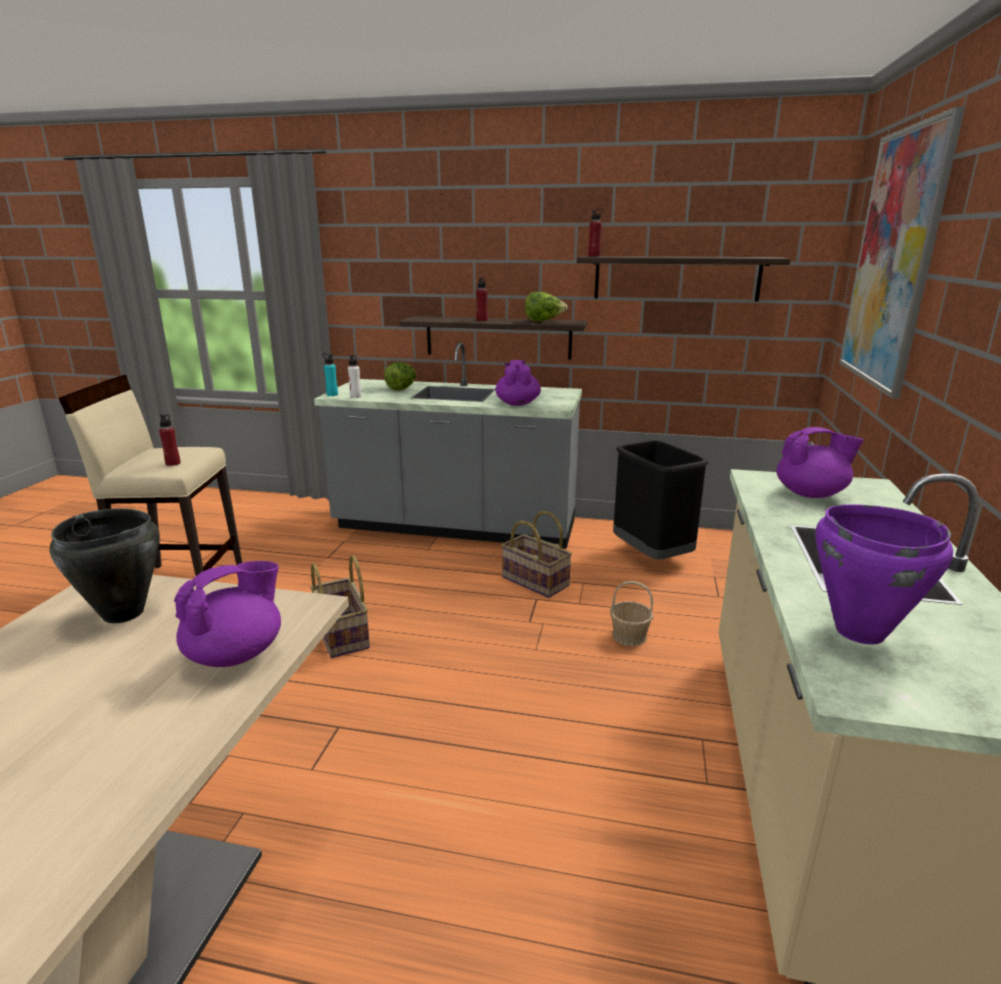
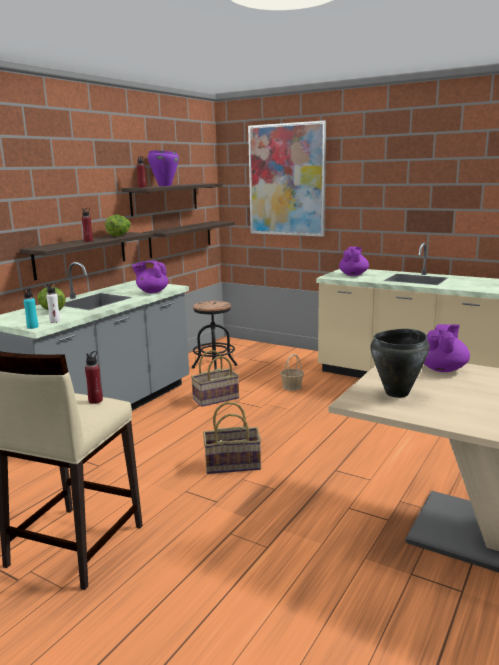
camera: 70 degrees left, 5 degrees down
purple teapot [174,561,281,667] -> purple teapot turned 60 degrees clockwise [424,324,470,372]
black trash can [613,440,709,560] -> black stool [192,301,237,370]
purple cooking pot [815,504,953,644] -> purple cooking pot moved to [148,150,179,186]
none -> shelf [142,221,235,258]

